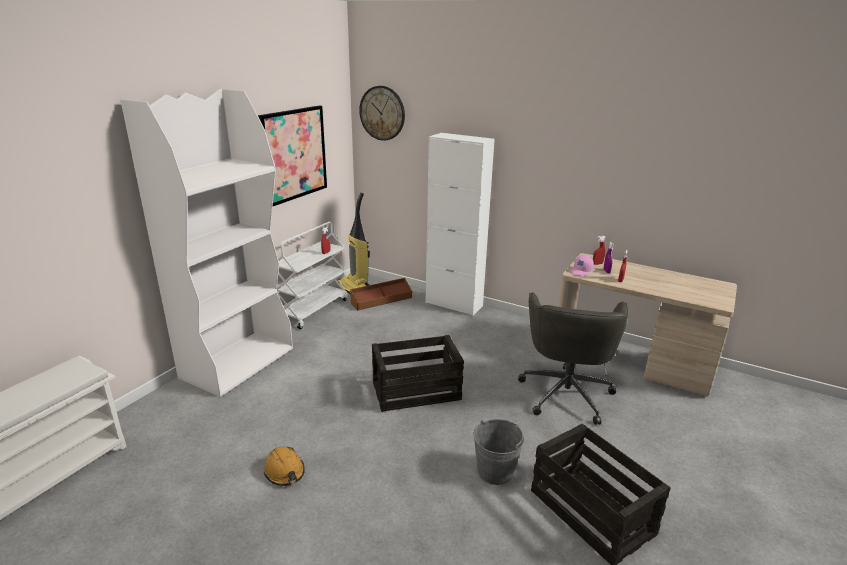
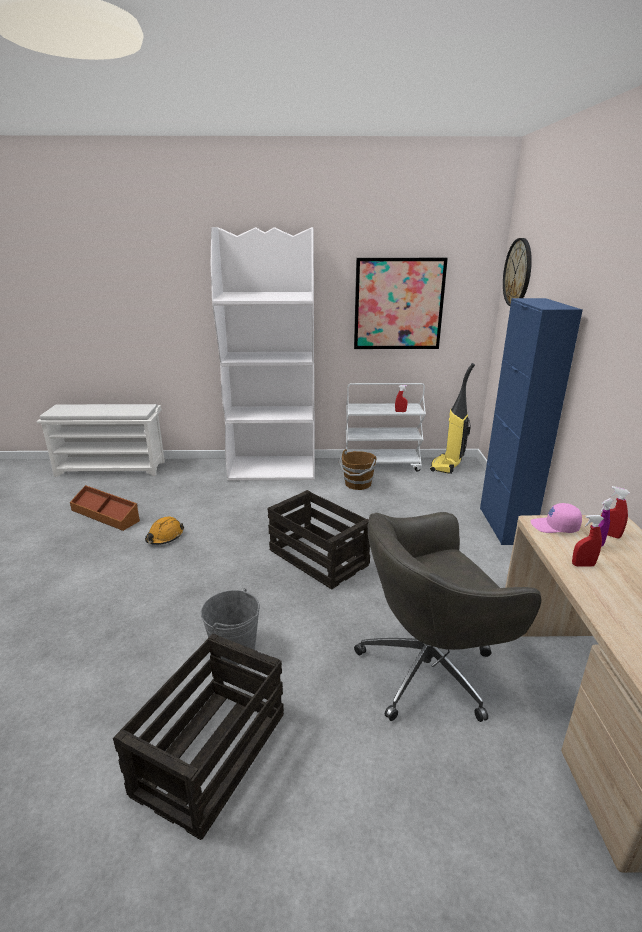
camera: 60 degrees right, 0 degrees up
brown storage box [350,278,412,311] -> brown storage box moved to [70,485,140,531]
white cabinet [426,133,495,316] -> blue cabinet [480,298,583,545]
none -> brown bucket [339,449,376,490]

